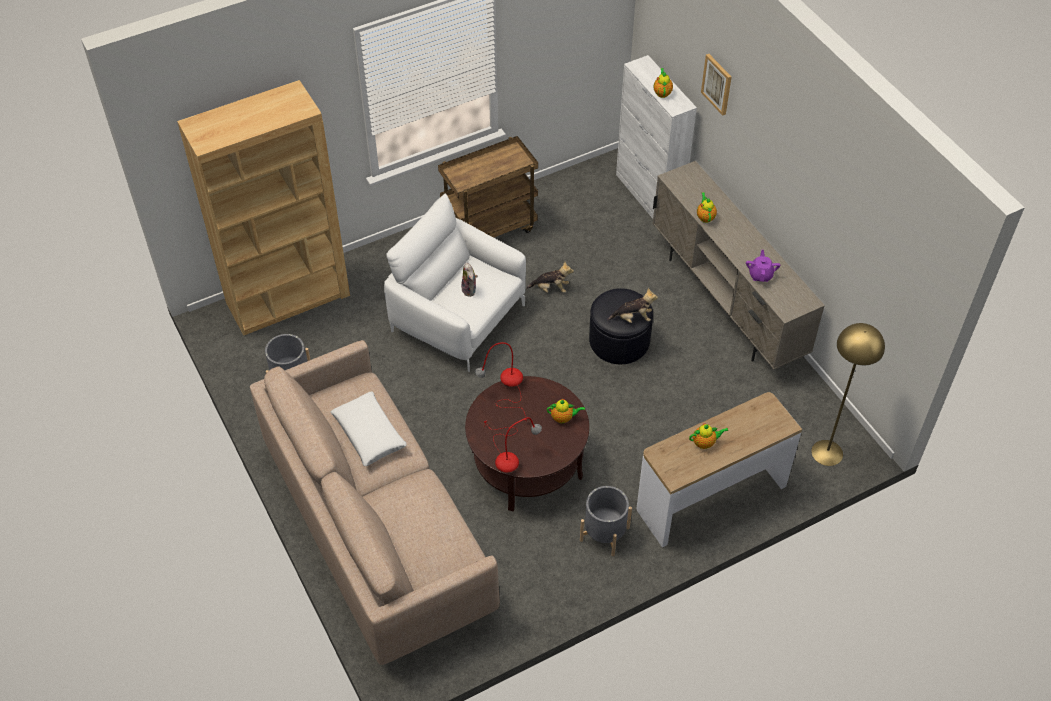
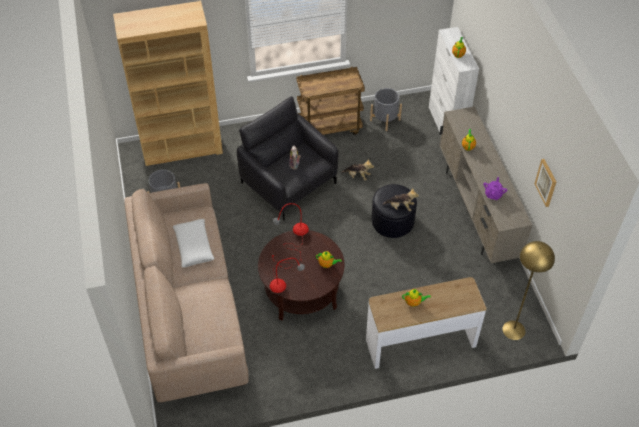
camera: 15 degrees right, 0 degrees up
white armchair [384,194,526,372] -> black armchair [237,96,338,220]
grey planter [580,486,632,556] -> grey planter moved to [370,88,402,131]
picture [701,54,731,116] -> picture moved to [535,159,556,207]

